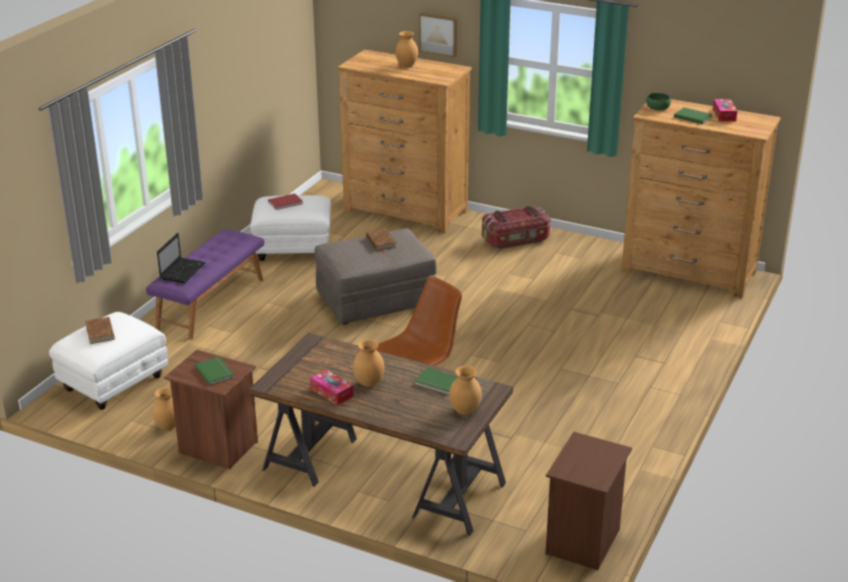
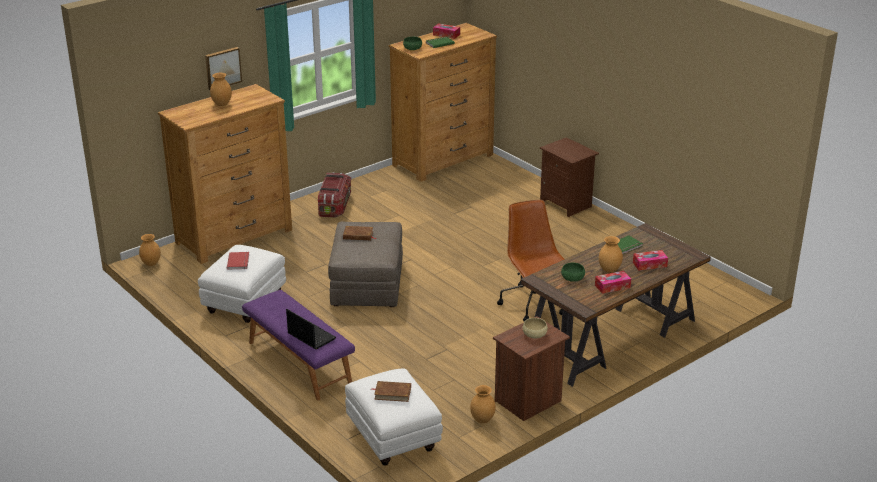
camera: 65 degrees left, 0 degrees up
green book [195,356,235,385] -> beige bowl [523,318,548,338]
brown vase [449,366,482,415] -> brown vase moved to [139,234,161,266]
brown nightstand [545,432,632,570] -> brown nightstand moved to [540,137,599,217]
none -> green bowl [561,263,585,282]
none -> tissue box [633,250,668,271]

